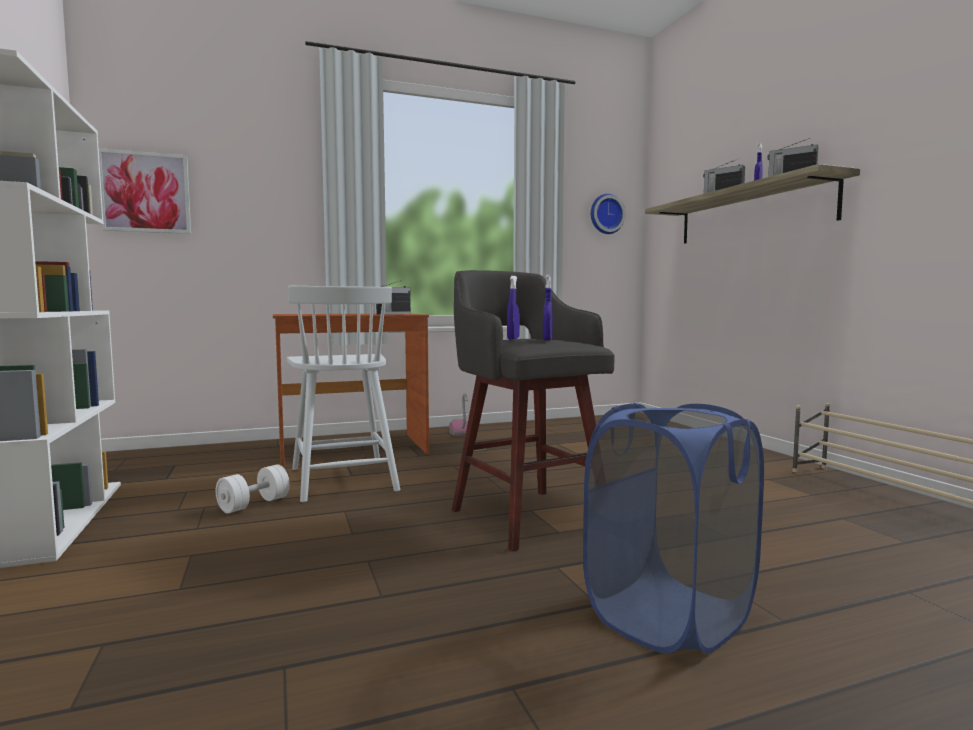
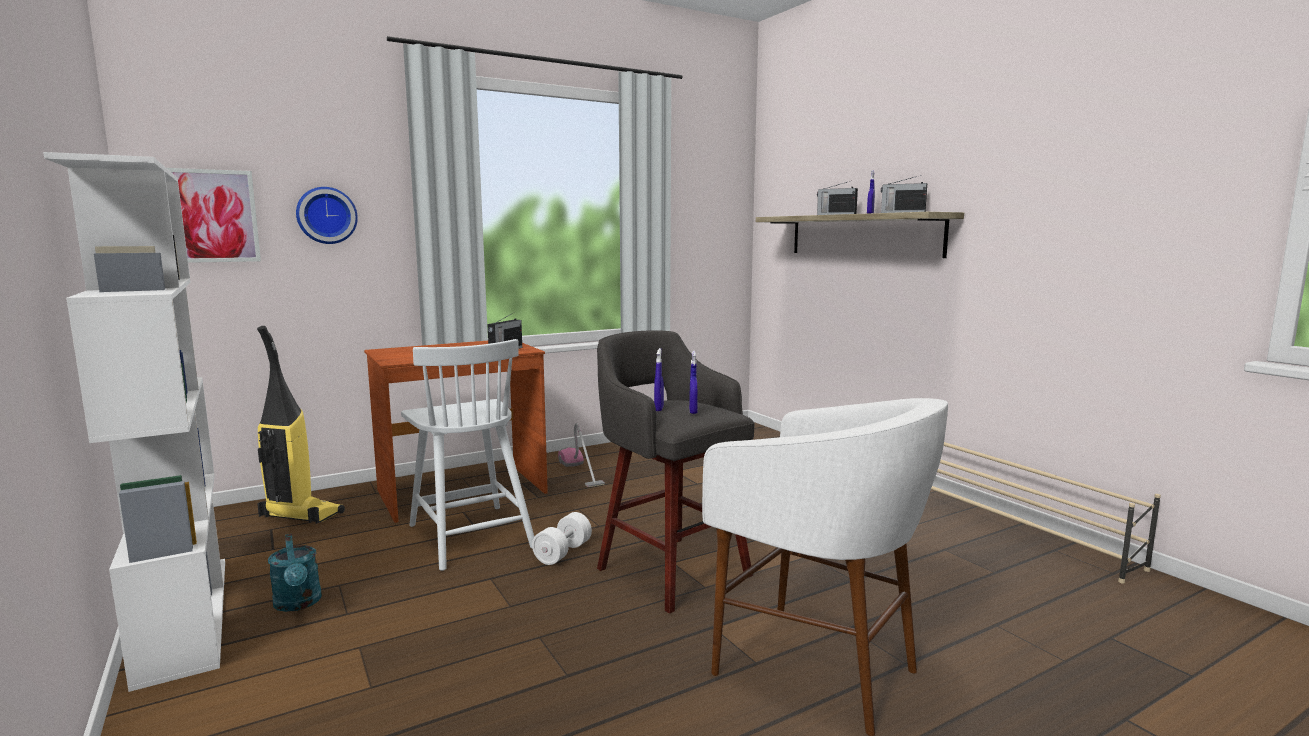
camera: 10 degrees left, 5 degrees up
white dumbbell [216,464,290,513] -> white dumbbell moved to [532,512,592,565]
blue laundry basket [583,403,764,654] -> white stool [702,398,948,736]
wall clock [591,194,626,234] -> wall clock moved to [296,187,358,244]
none -> vacuum cleaner [257,326,345,524]
none -> turquoise watering can [268,534,322,612]

